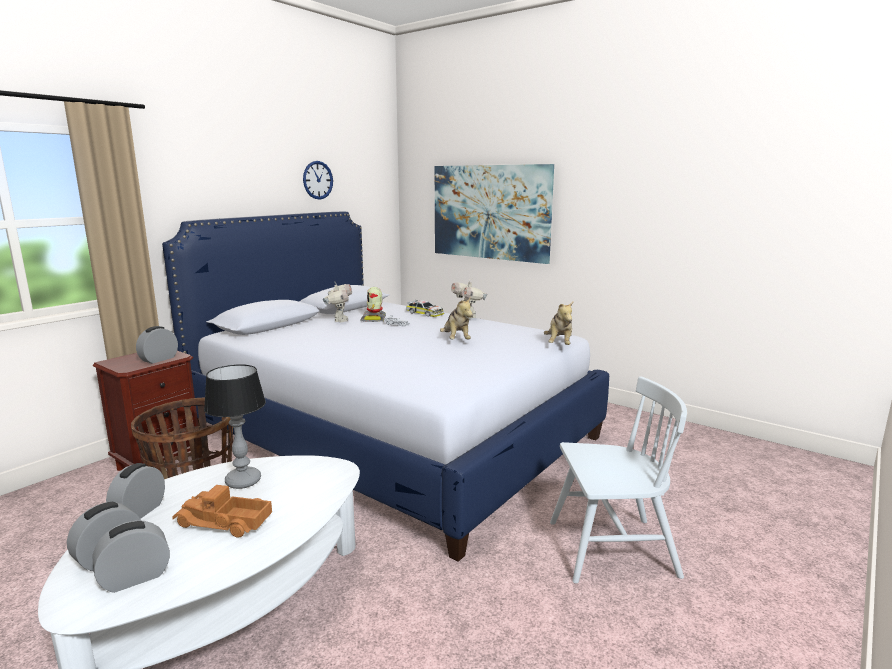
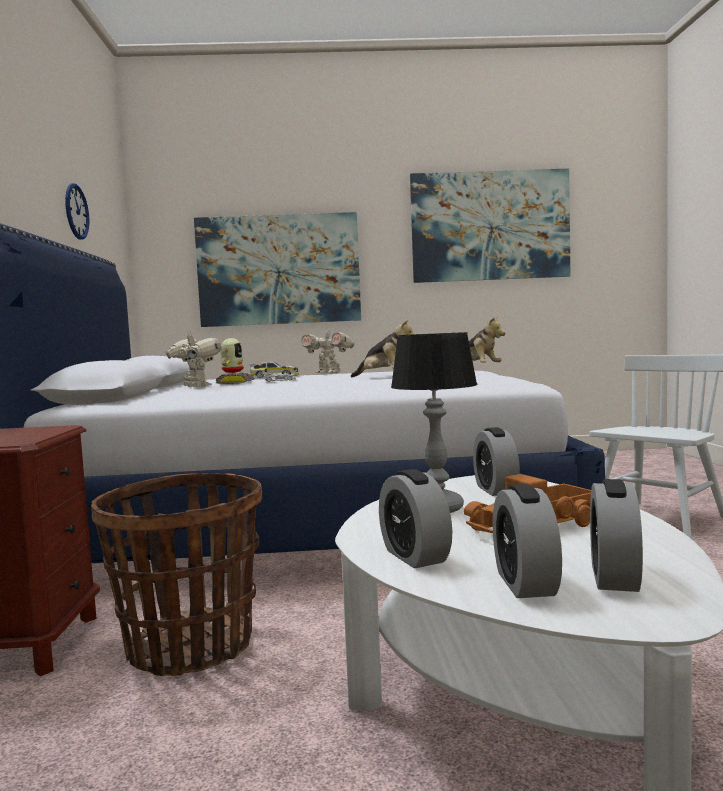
camera: 40 degrees left, 10 degrees down
alarm clock [136,326,178,364] -> alarm clock moved to [473,427,520,496]
toy robot [360,287,386,322] -> toy robot turned 135 degrees counterclockwise [216,338,255,384]
none -> picture [410,168,570,283]

